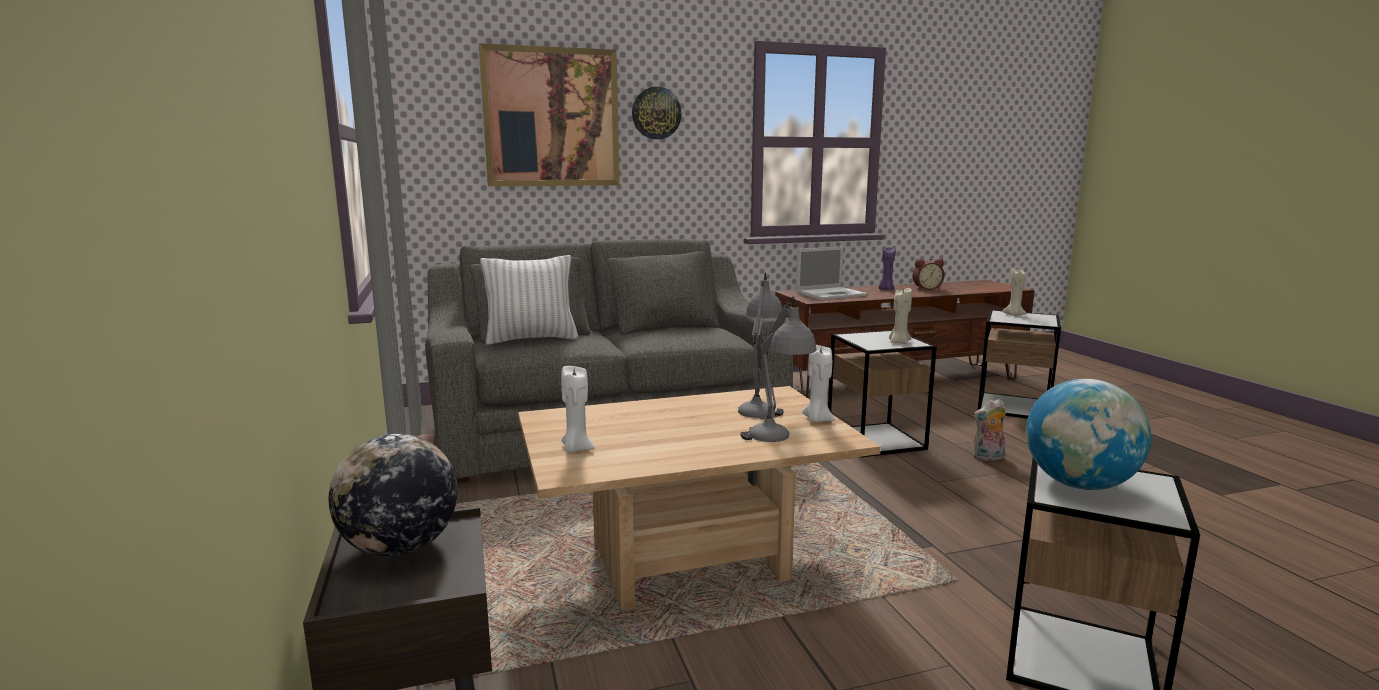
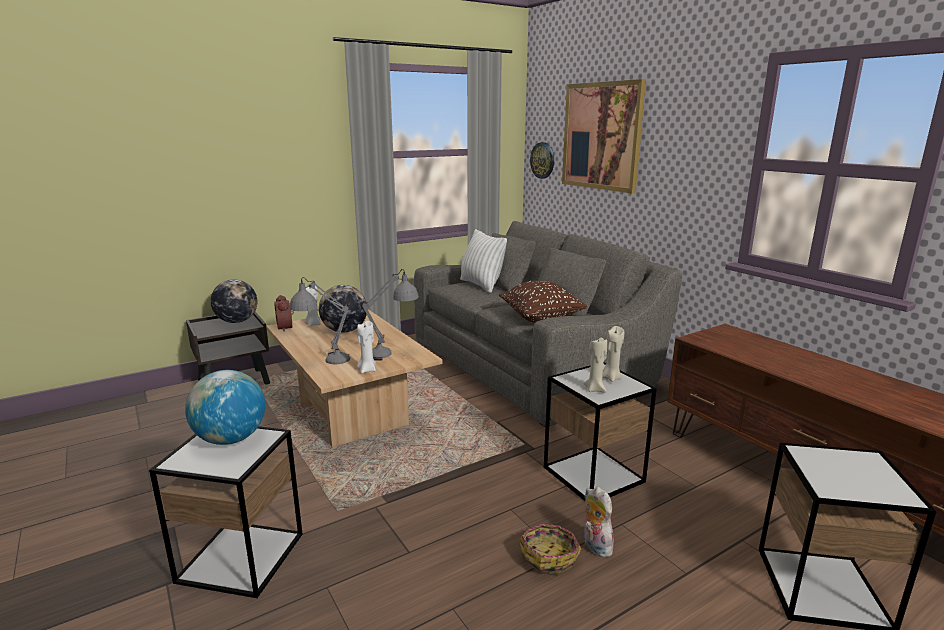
camera: 75 degrees right, 5 degrees up
wall clock [632,87,682,139] -> wall clock moved to [530,142,554,179]
laptop [796,246,867,300] -> none
purple candle [879,247,896,290] -> none
alarm clock [912,259,945,290] -> alarm clock moved to [274,295,294,332]
beige candle [1002,268,1027,316] -> beige candle moved to [603,326,624,382]
none -> globe [319,285,367,333]
none -> brown pillow [499,281,587,323]
none -> basket [519,524,581,575]

